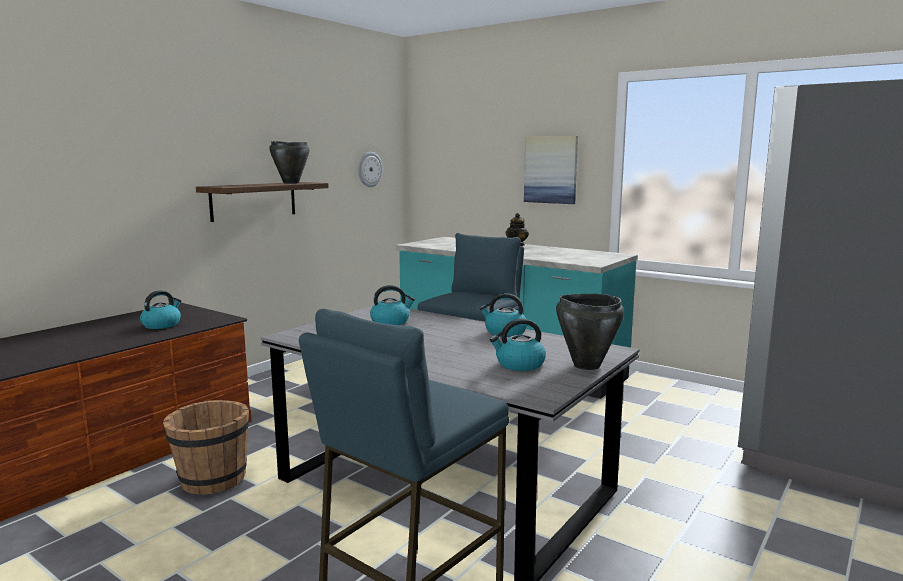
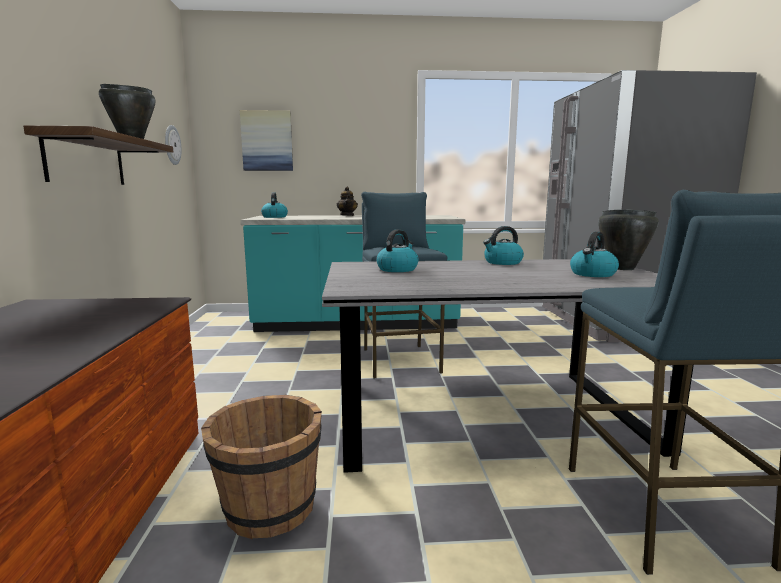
camera: 40 degrees left, 0 degrees up
kettle [140,290,181,329] -> kettle moved to [261,192,288,218]
picture [524,136,578,204] -> picture moved to [240,110,293,171]

